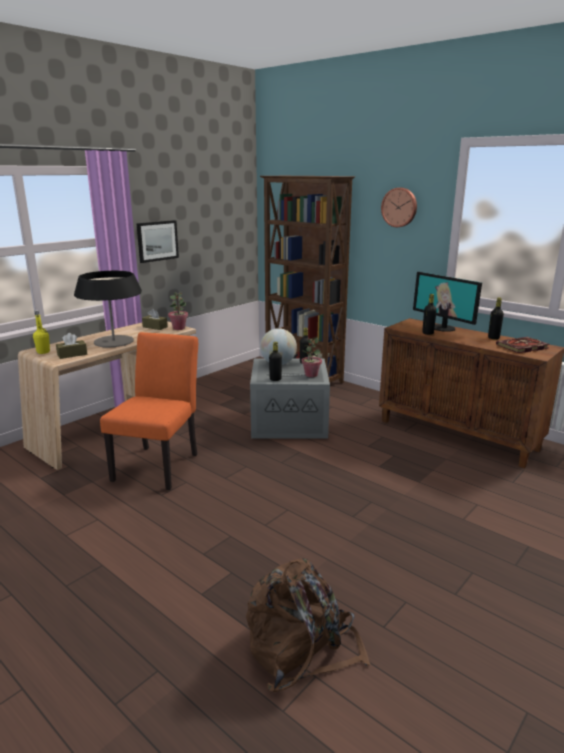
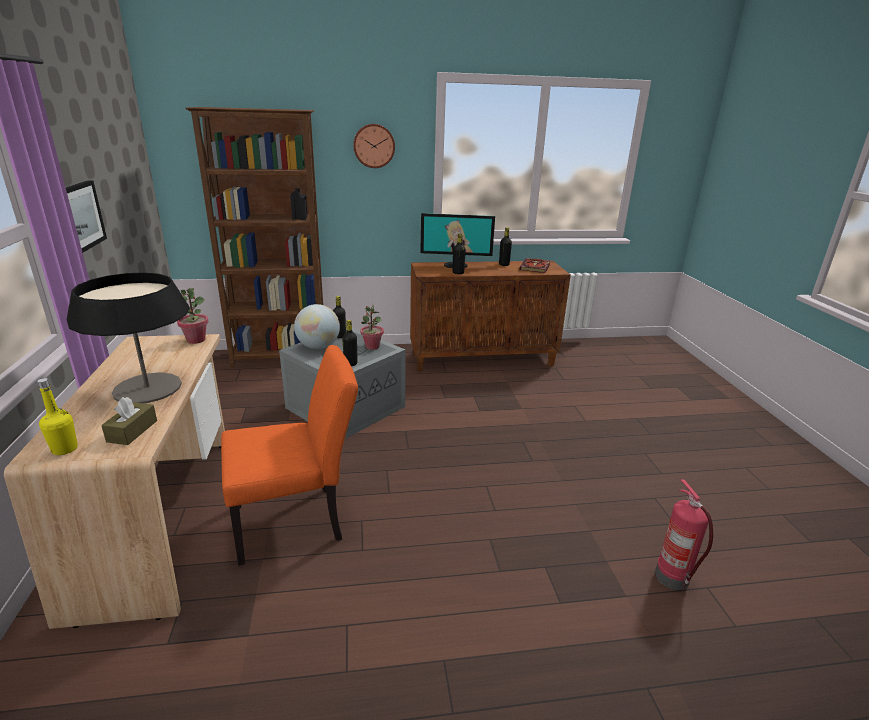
camera: 50 degrees left, 5 degrees up
orange chair [100,332,198,490] -> orange chair turned 105 degrees clockwise [221,345,358,566]
brown tissue box [142,309,168,330] -> none
brown backpack [246,558,371,692] -> fire extinguisher [655,479,713,590]

